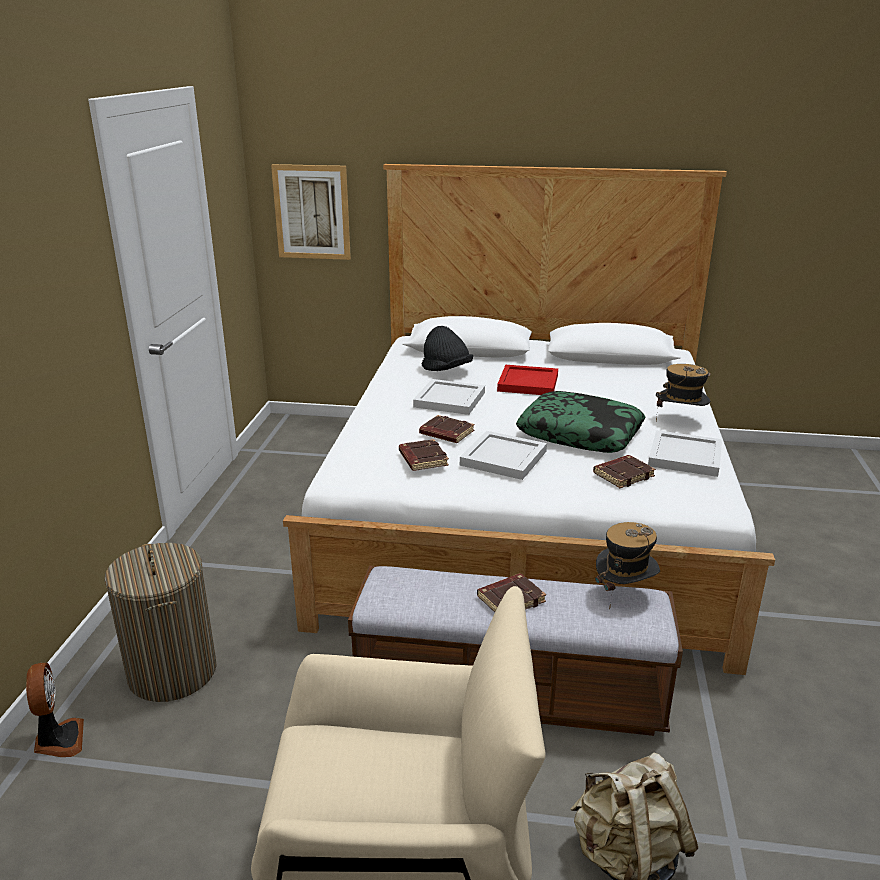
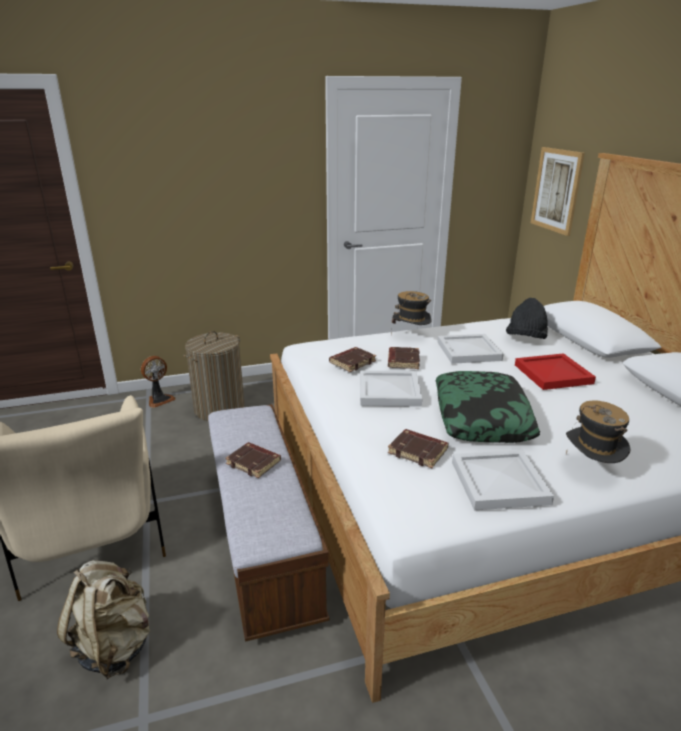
camera: 65 degrees right, 0 degrees up
hat [595,522,660,610] -> hat moved to [391,291,432,335]

